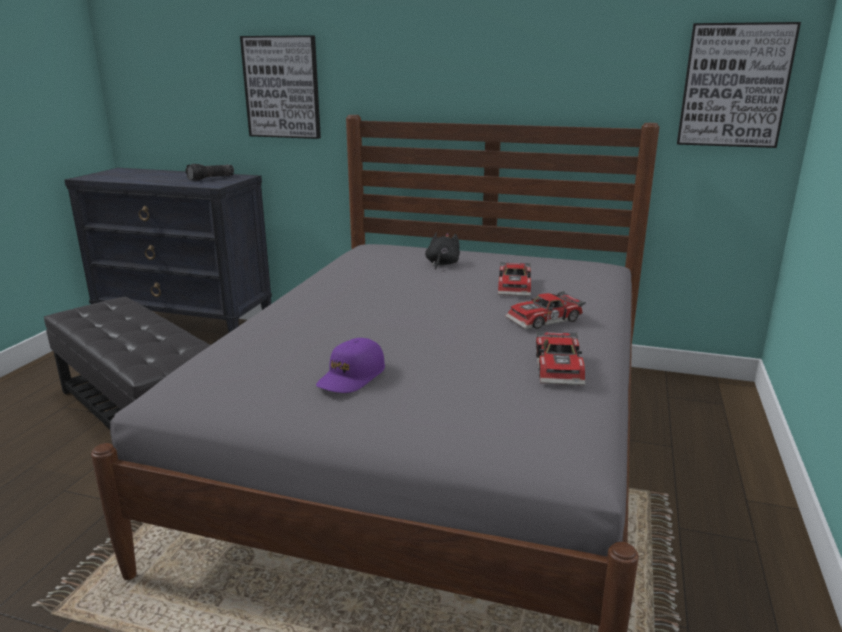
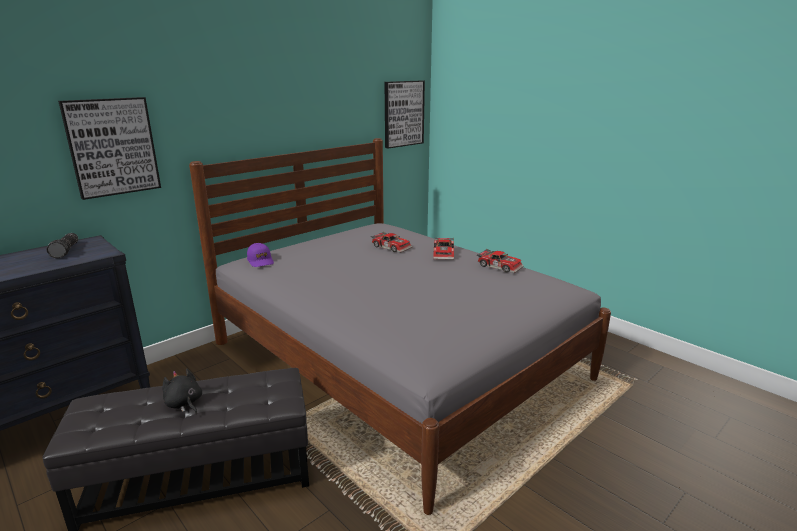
camera: 60 degrees left, 0 degrees up
purple cap [316,338,385,393] -> purple cap moved to [247,243,274,267]
black plush toy [425,232,460,270] -> black plush toy moved to [162,369,202,415]

